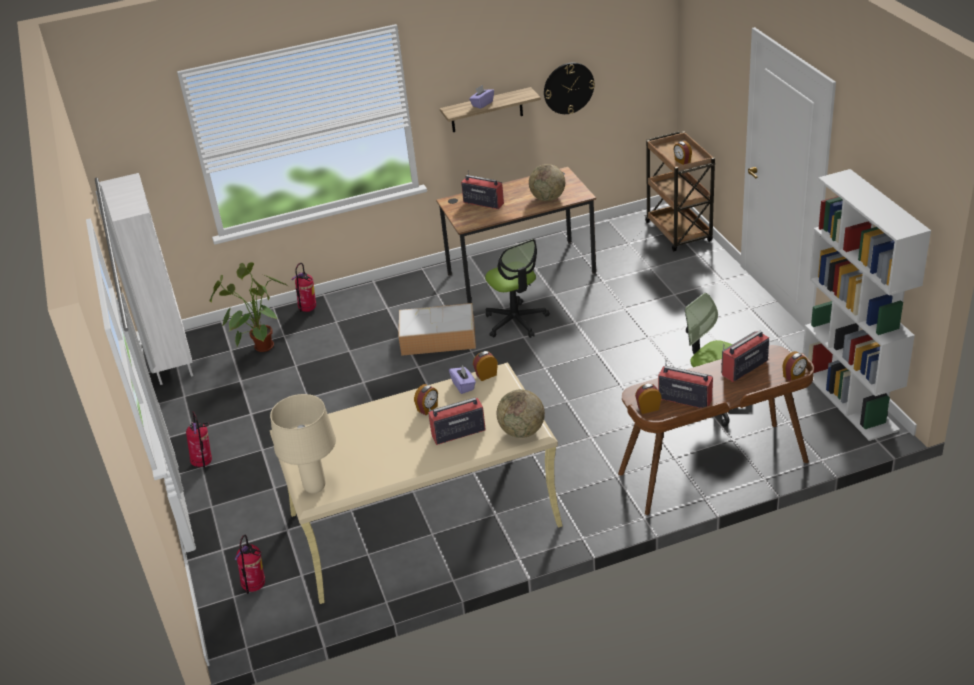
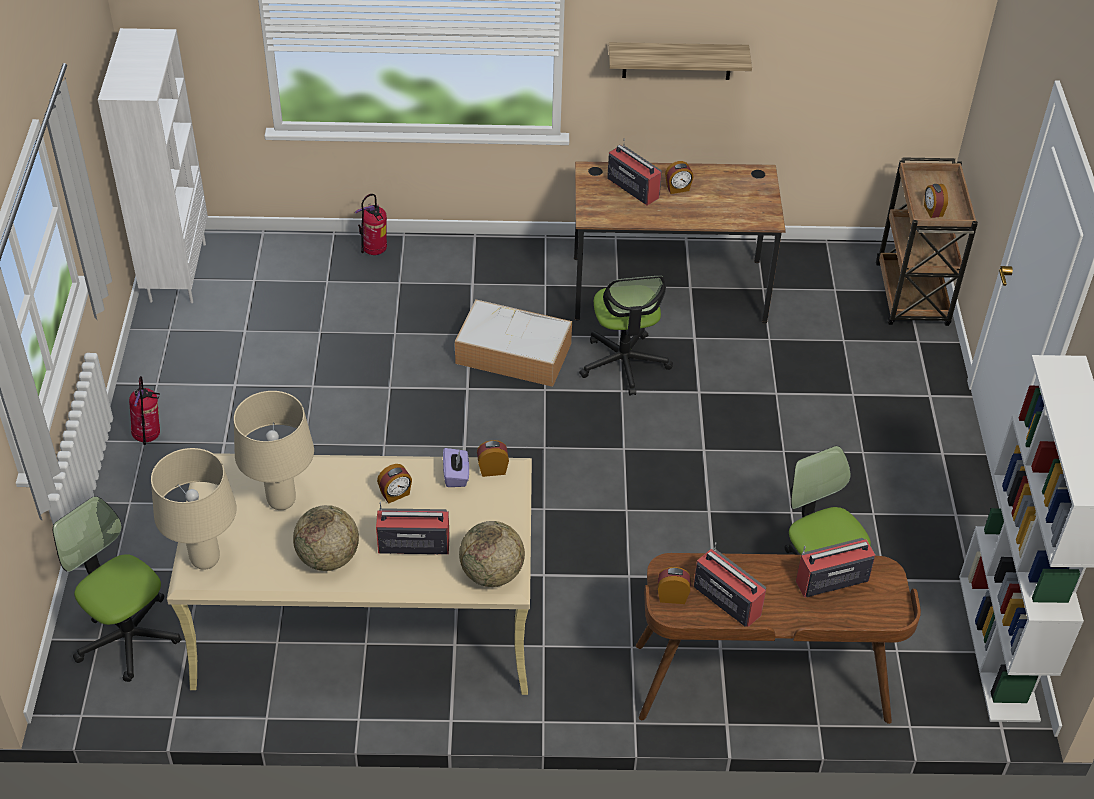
camera: 15 degrees right, 10 degrees up
potted plant [209,262,290,352] -> none
fire extinguisher [235,535,265,594] -> office chair [53,496,182,682]
purple tissue box [469,85,494,109] -> none
globe [529,164,565,201] -> globe moved to [293,505,359,571]
wall clock [544,62,595,114] -> none
alarm clock [782,351,808,381] -> alarm clock moved to [665,161,694,194]
none -> beige table lamp [234,391,314,510]

